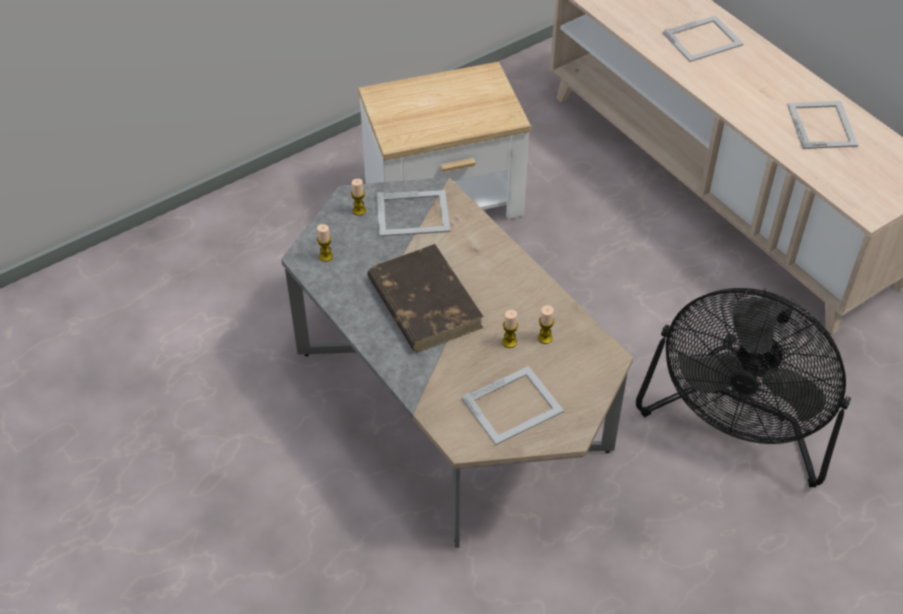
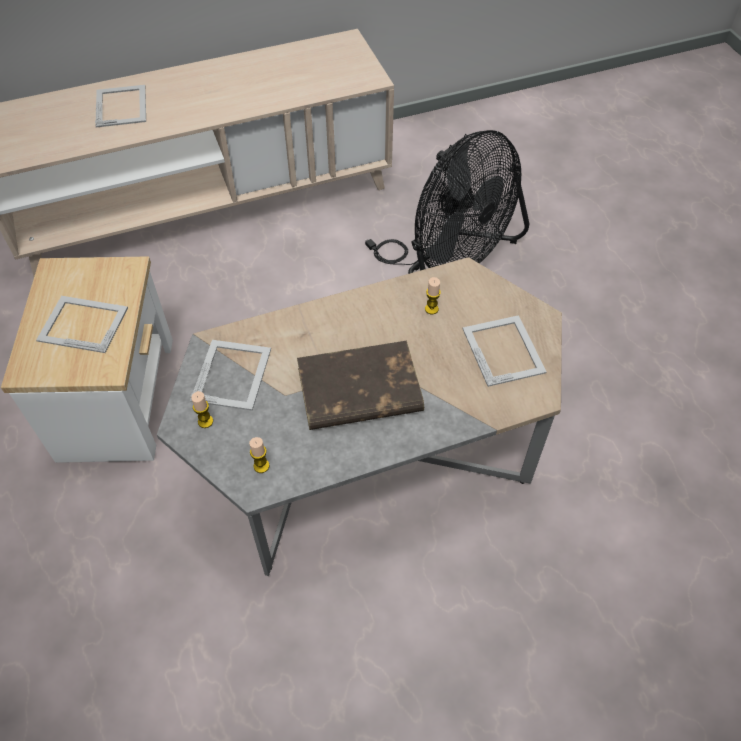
camera: 75 degrees left, 5 degrees up
candle [502,310,518,348] -> none
picture frame [787,101,858,149] -> picture frame moved to [36,296,128,353]

